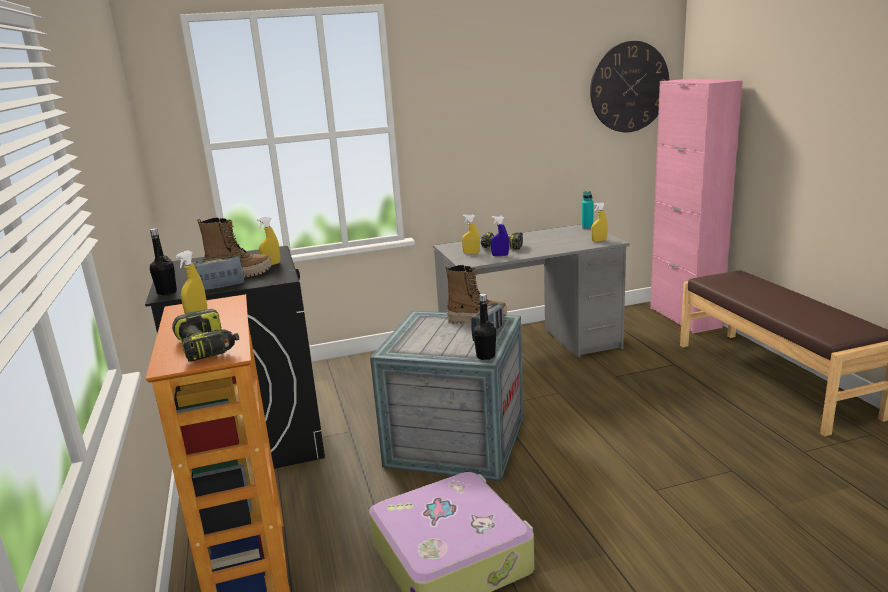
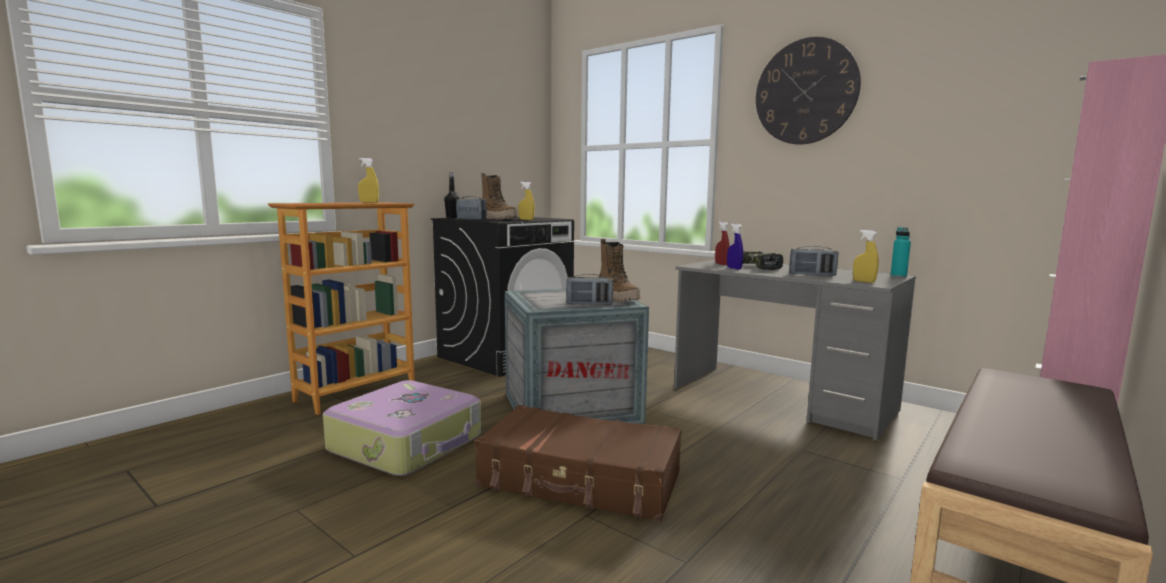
camera: 55 degrees right, 10 degrees down
power drill [172,309,239,361] -> none
yellow spray bottle [462,214,480,254] -> red spray bottle [715,222,730,265]
black bottle [473,293,496,360] -> none
wall clock [590,41,669,132] -> wall clock moved to [756,37,861,145]
none -> brown suitcase [475,405,682,522]
none -> radio [789,246,839,276]

